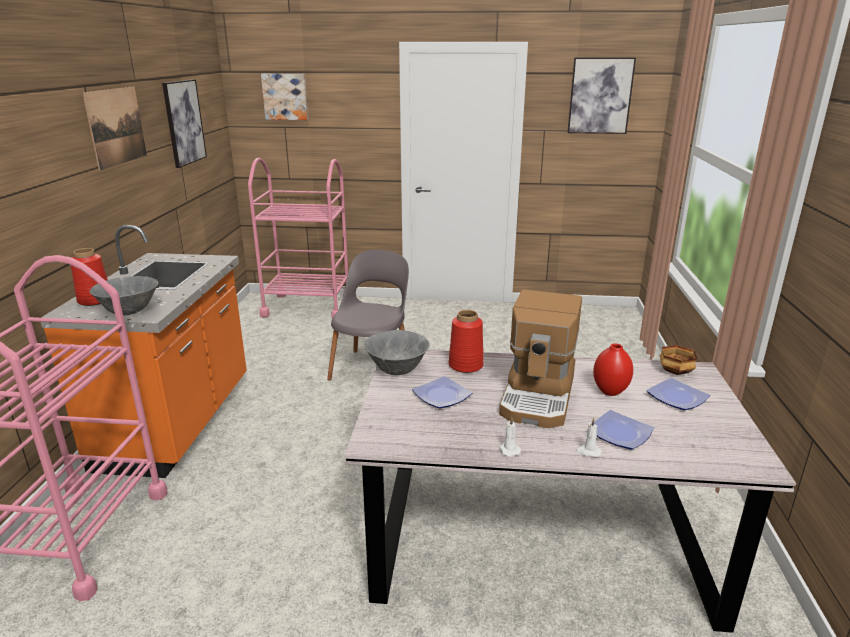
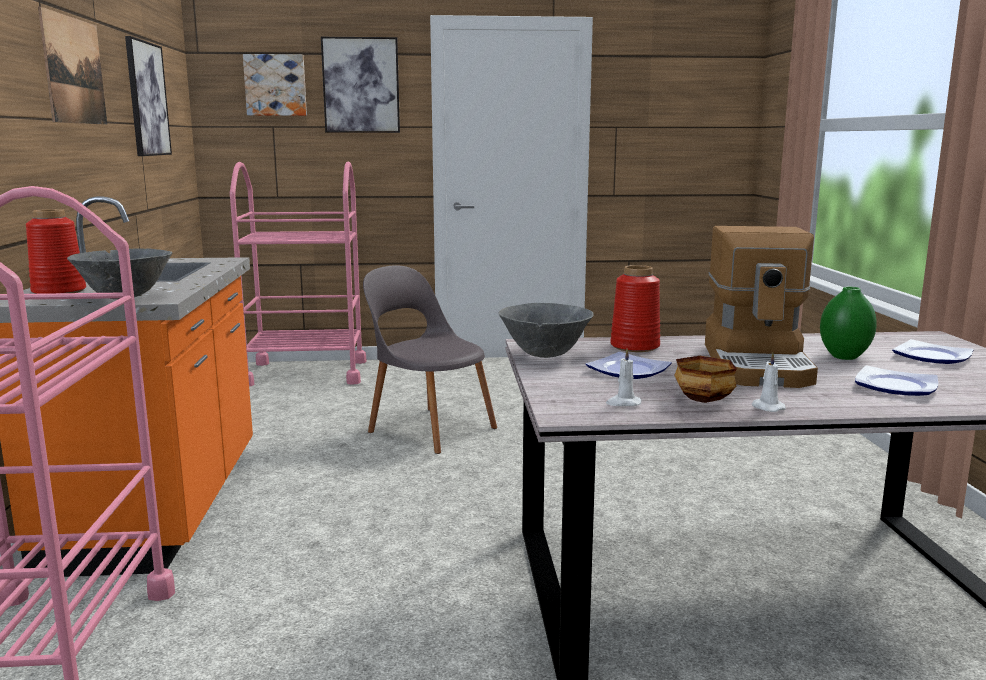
camera: 10 degrees left, 10 degrees down
grey chair [327,250,409,380] -> grey chair turned 60 degrees counterclockwise [363,265,497,454]
picture [567,57,636,134] -> picture moved to [321,37,400,133]
white candle [576,418,601,457] -> white candle moved to [606,349,642,406]
red vase [593,344,633,396] -> green vase [820,287,877,360]
bowl [660,345,697,375] -> bowl moved to [674,356,737,403]

